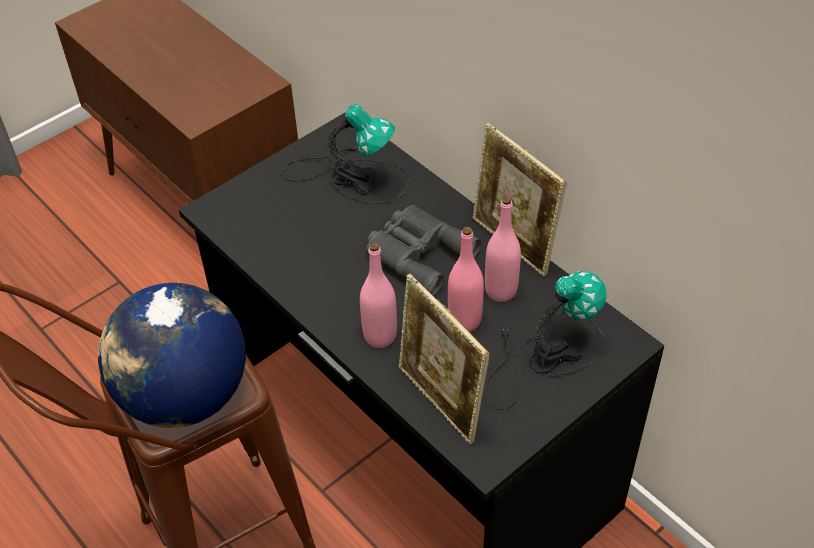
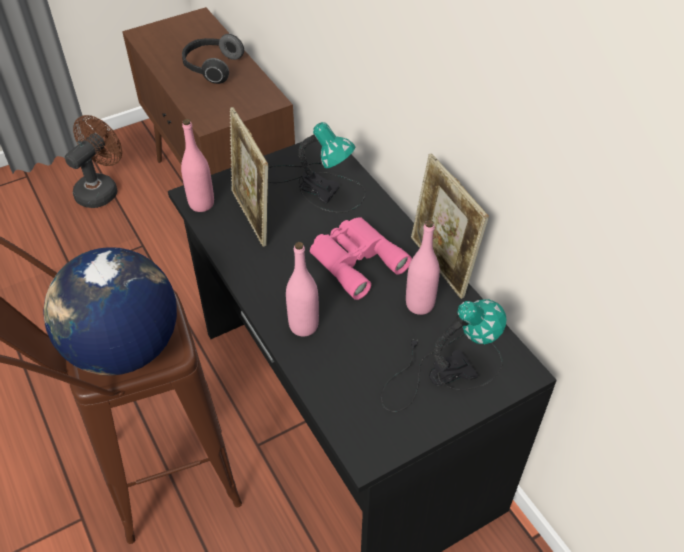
camera: 10 degrees right, 0 degrees up
grey binoculars [366,205,482,296] -> pink binoculars [310,217,412,300]
picture frame [399,274,490,445] -> picture frame moved to [230,107,268,247]
pink bottle [448,227,484,332] -> pink bottle moved to [181,119,214,212]
none -> brown fan [65,115,122,208]
none -> headphones [182,34,244,84]

